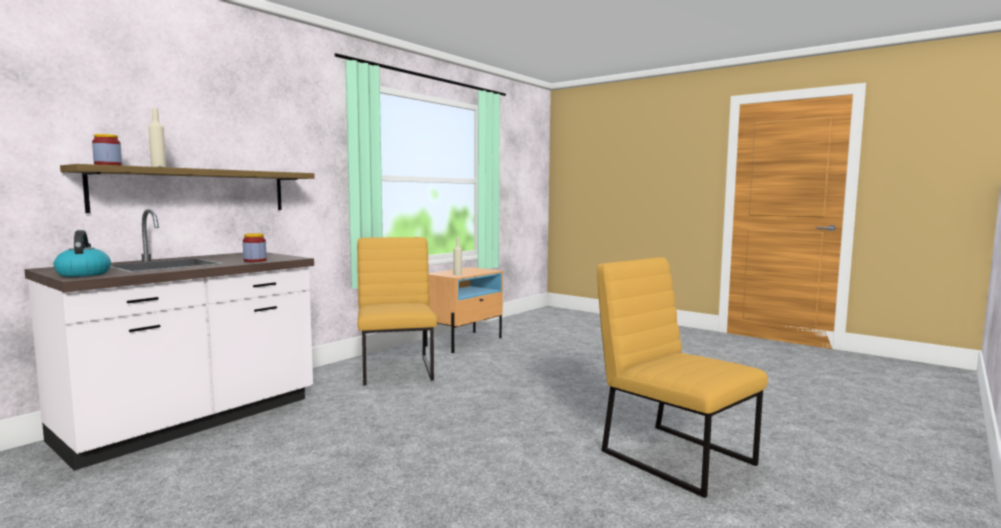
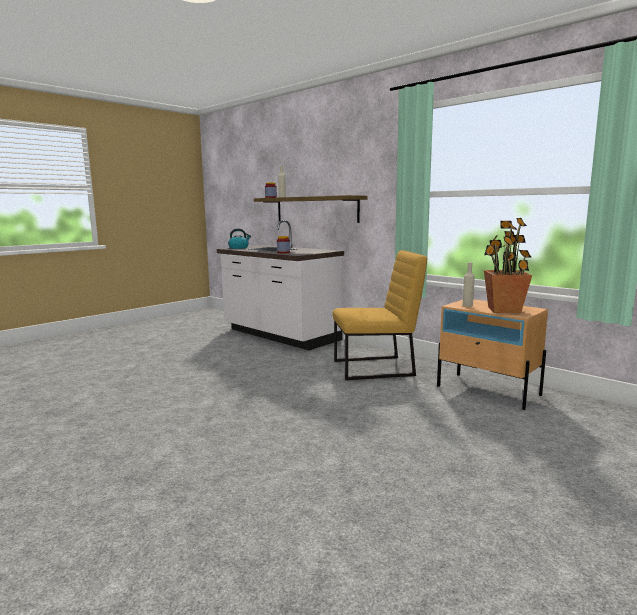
camera: 95 degrees right, 5 degrees up
yellow chair [597,257,768,498] -> none
none -> potted plant [484,218,532,313]

